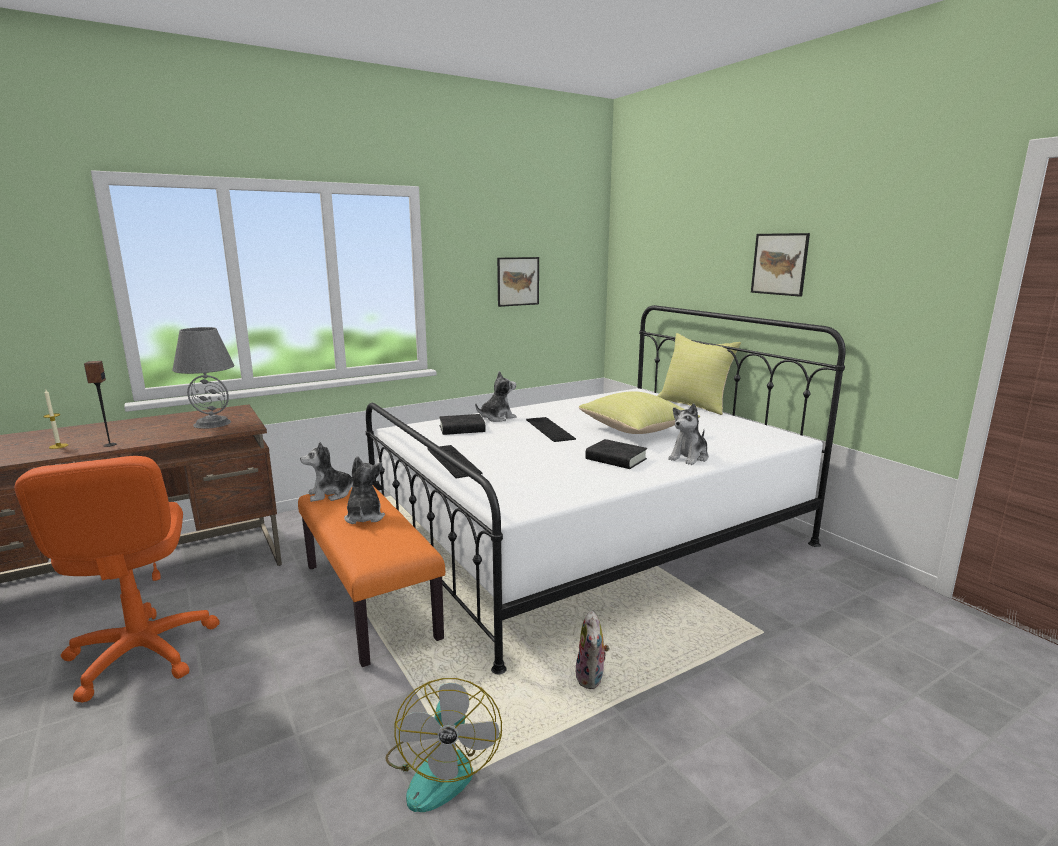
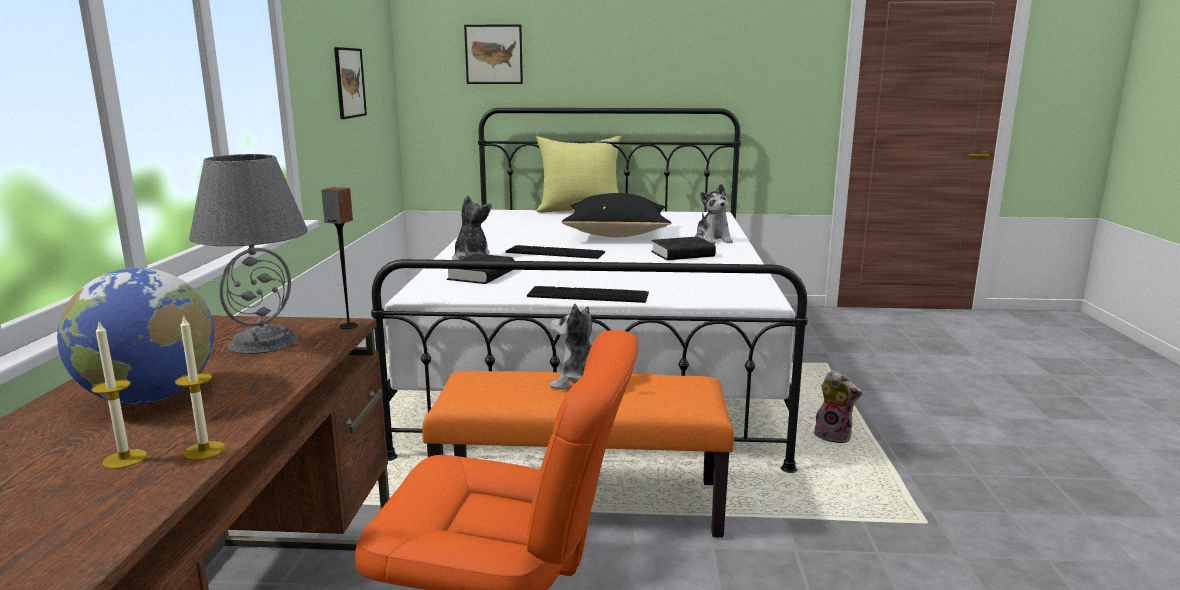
camera: 55 degrees left, 0 degrees up
speaker [84,361,116,447] -> speaker moved to [321,187,358,329]
plush toy [300,442,353,502] -> none
fan [385,678,502,812] -> none
yellow pillow [579,391,700,434] -> black pillow [562,193,671,237]
picture [751,233,810,297] -> picture moved to [464,25,523,84]
none -> globe [57,268,214,404]
none -> candle [175,315,225,460]

